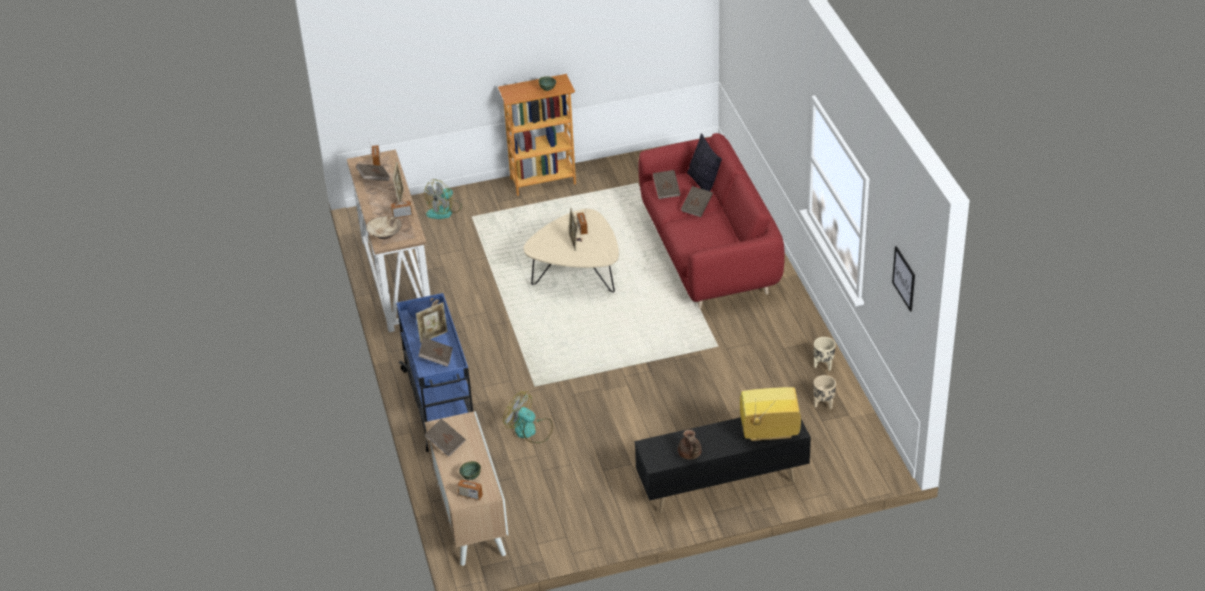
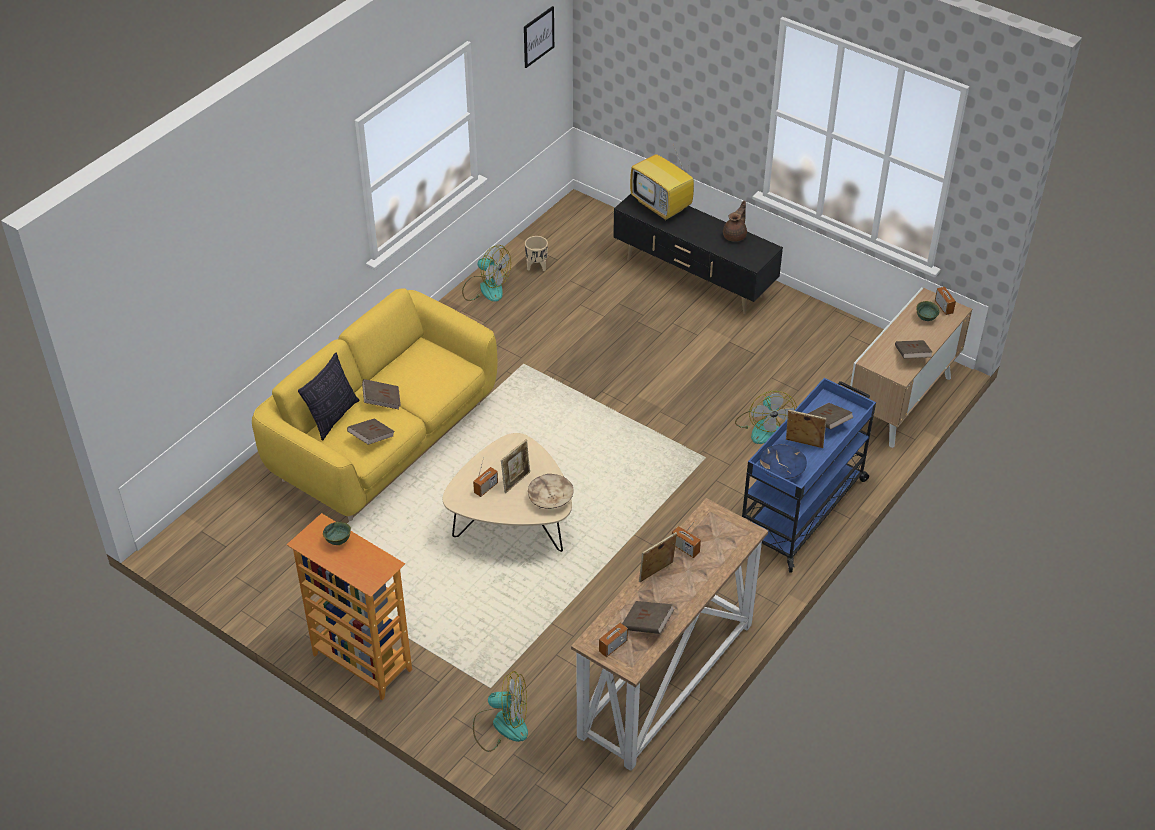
camera: 130 degrees left, 5 degrees up
beige bowl [366,216,401,239] -> beige bowl moved to [528,474,574,509]
red sofa [639,133,785,309] -> yellow sofa [252,288,497,521]
beige planter [814,337,836,371] -> fan [462,245,511,302]

